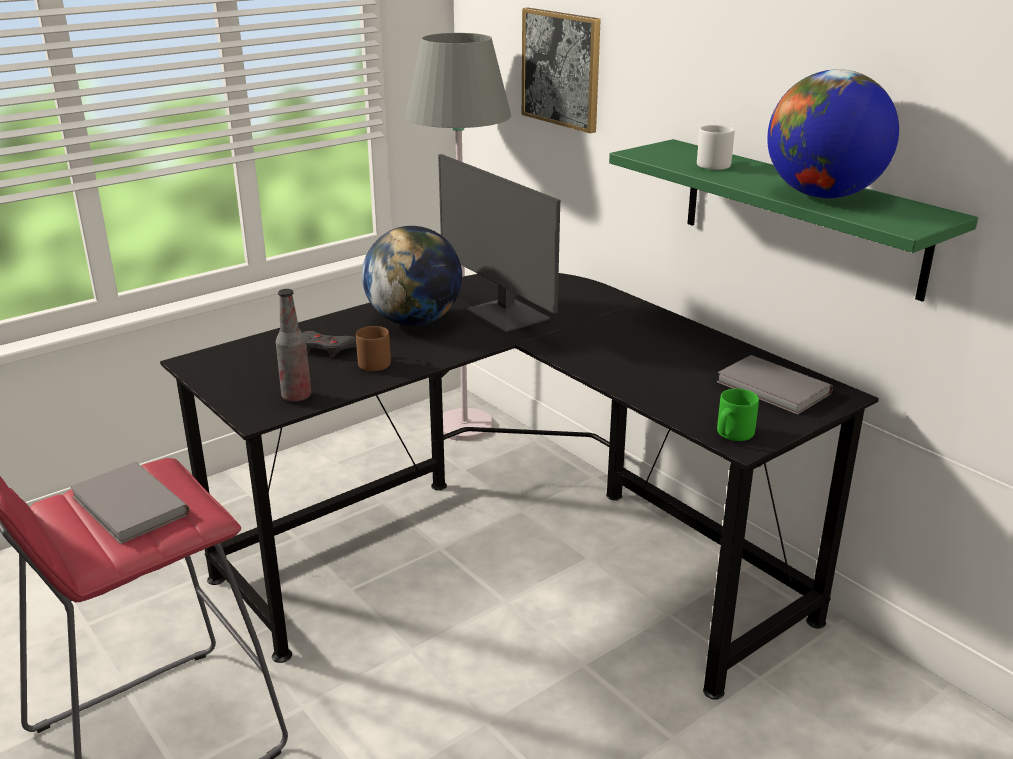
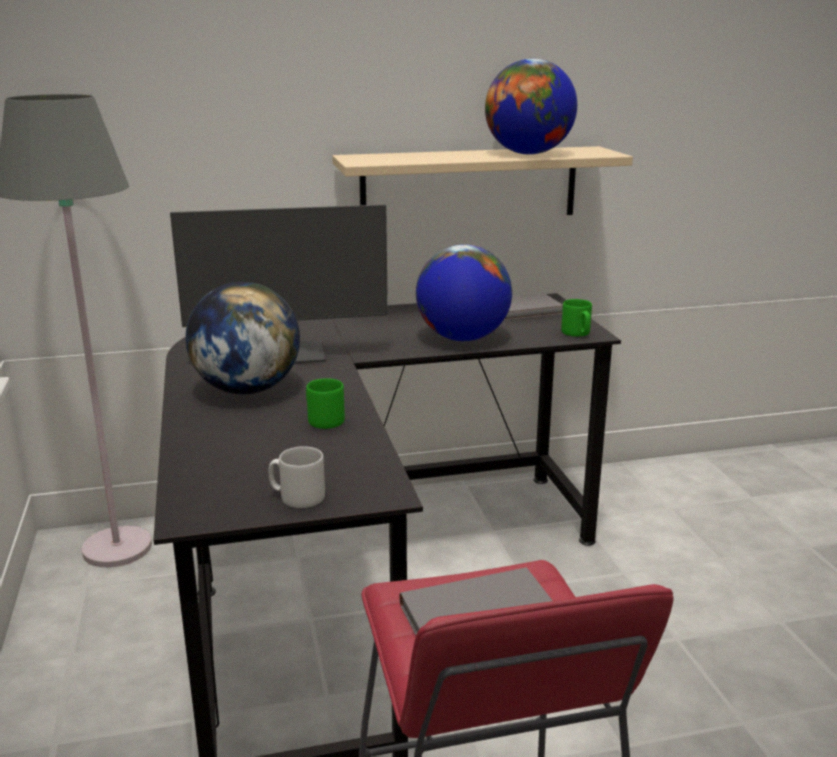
camera: 65 degrees left, 5 degrees down
bottle [276,289,311,402] -> none
grey game controller [303,331,357,357] -> none
brown mug [356,326,391,371] -> green mug [306,378,345,429]
picture [522,8,601,133] -> none
green shelf [609,139,978,302] -> beige shelf [332,146,633,215]
grey mug [697,125,735,170] -> grey mug moved to [269,446,325,508]
none -> globe [416,245,512,341]

